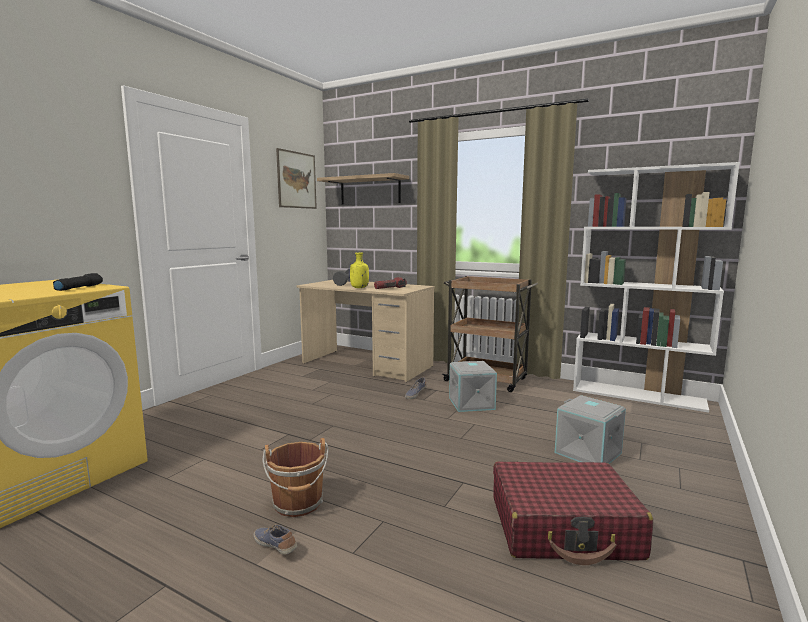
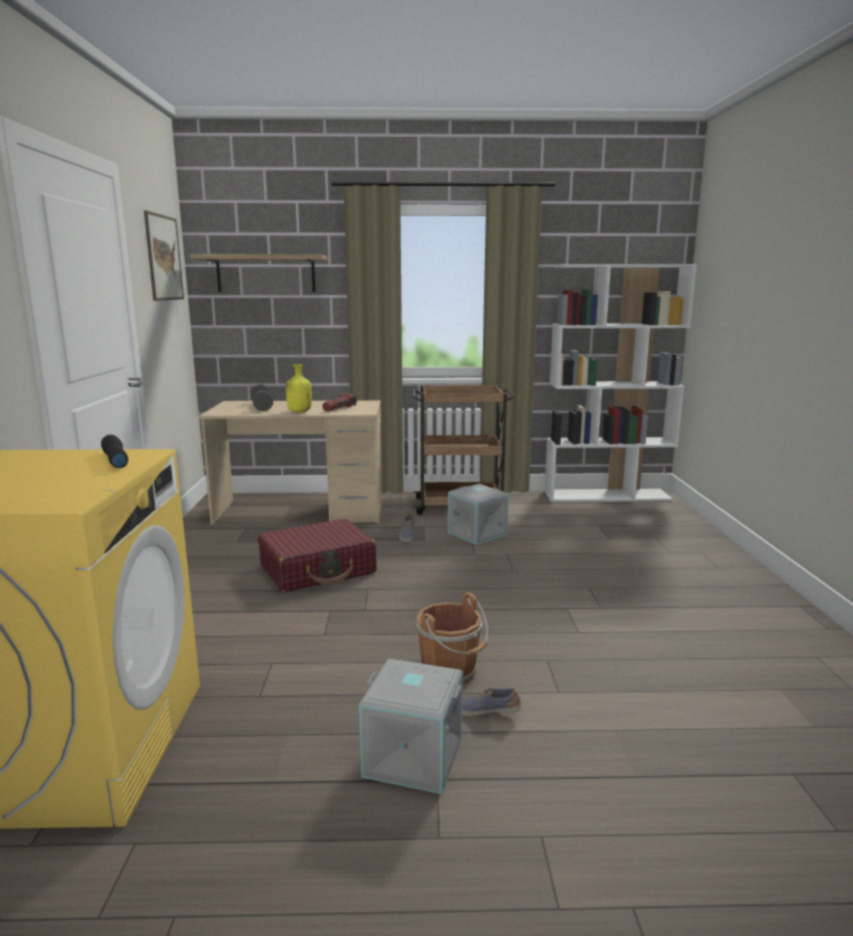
camera: 30 degrees left, 5 degrees up
red suitcase [493,461,653,565] -> red suitcase moved to [258,519,377,592]
grey storage box [555,395,626,464] -> grey storage box moved to [359,659,463,794]

